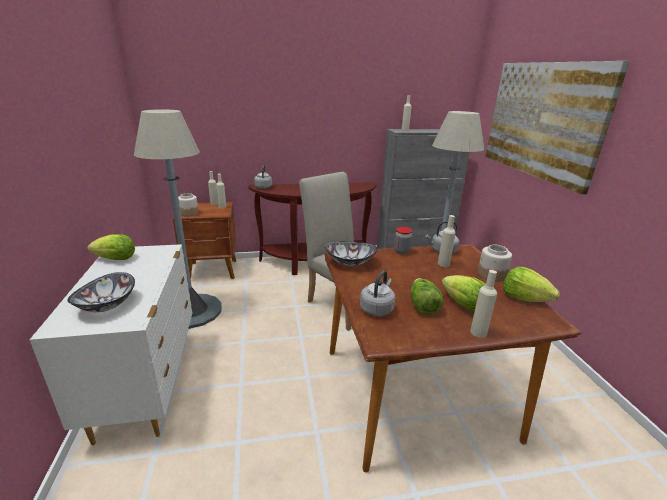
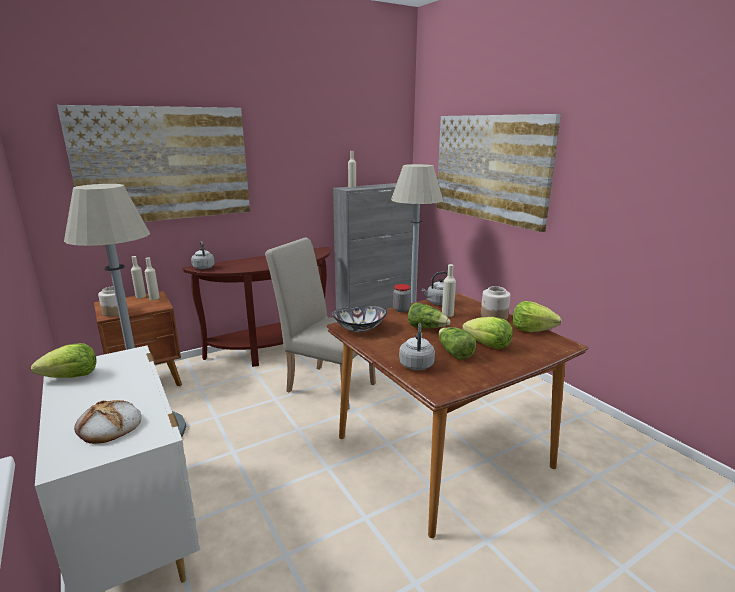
camera: 20 degrees left, 5 degrees down
bowl [68,272,135,312] -> bread [74,400,141,444]
beige bottle [470,270,497,338] -> none
none -> picture [57,105,250,222]
none -> lettuce [408,302,450,328]

